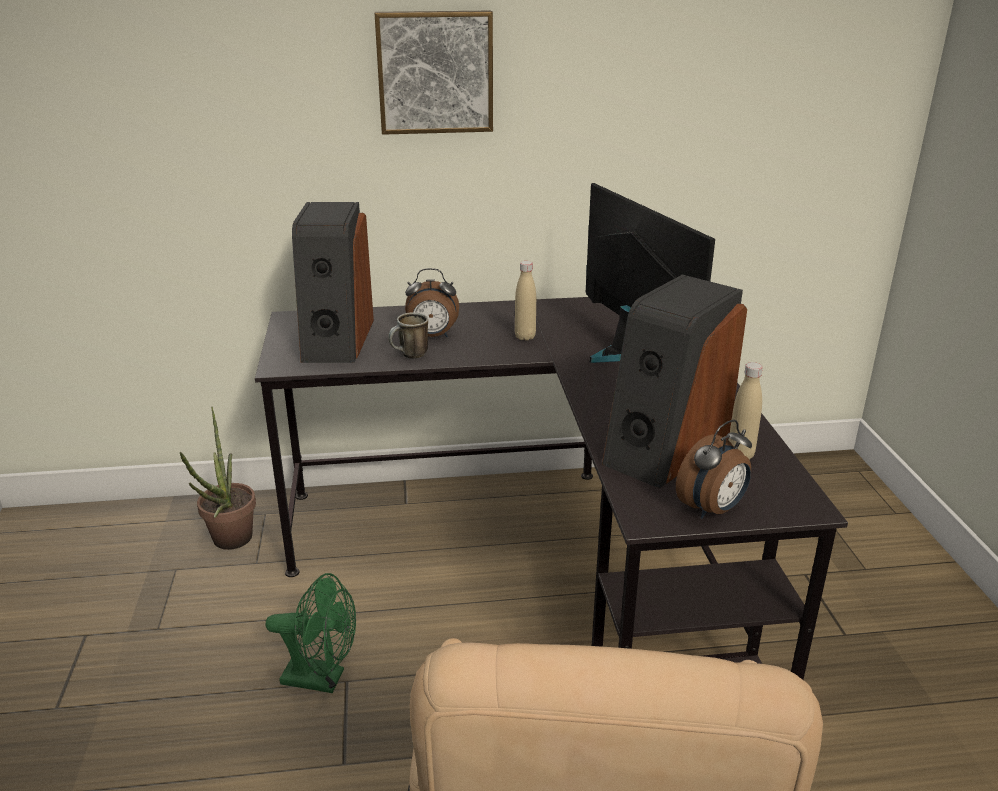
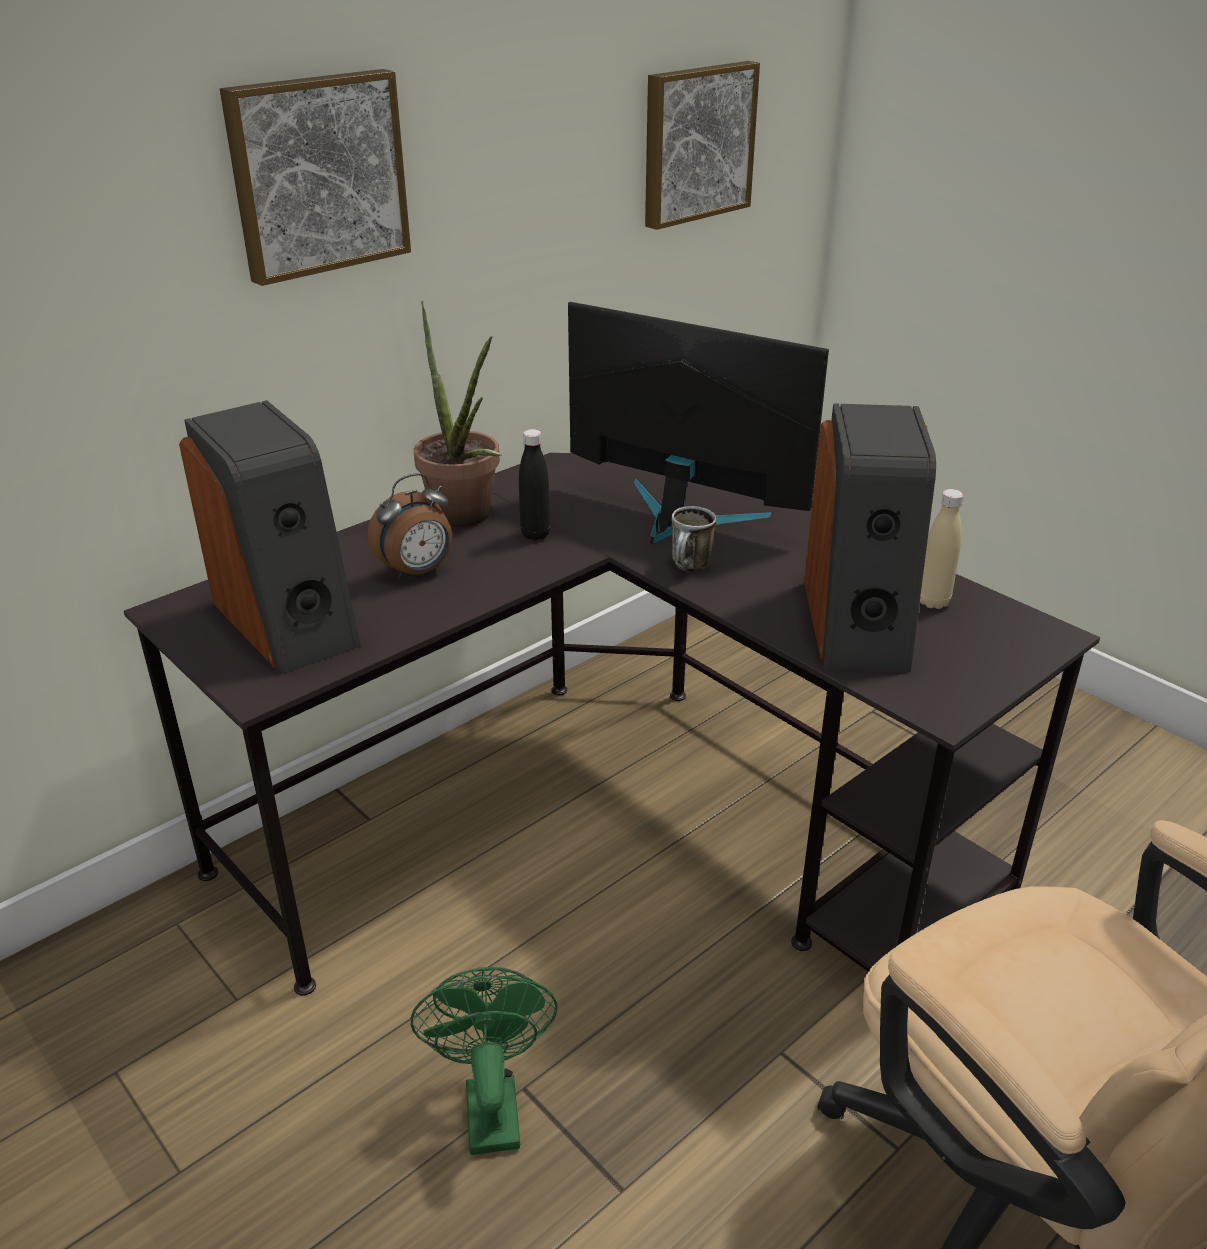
camera: 35 degrees left, 5 degrees up
potted plant [180,407,256,550] -> potted plant moved to [414,301,502,528]
green fan [265,573,356,693] -> green fan turned 75 degrees counterclockwise [410,967,558,1155]
mug [388,312,428,359] -> mug moved to [671,506,717,572]
beige bottle [515,261,536,341] -> black bottle [519,429,550,540]
alarm clock [676,420,752,519] -> none
none -> picture [645,61,760,230]

